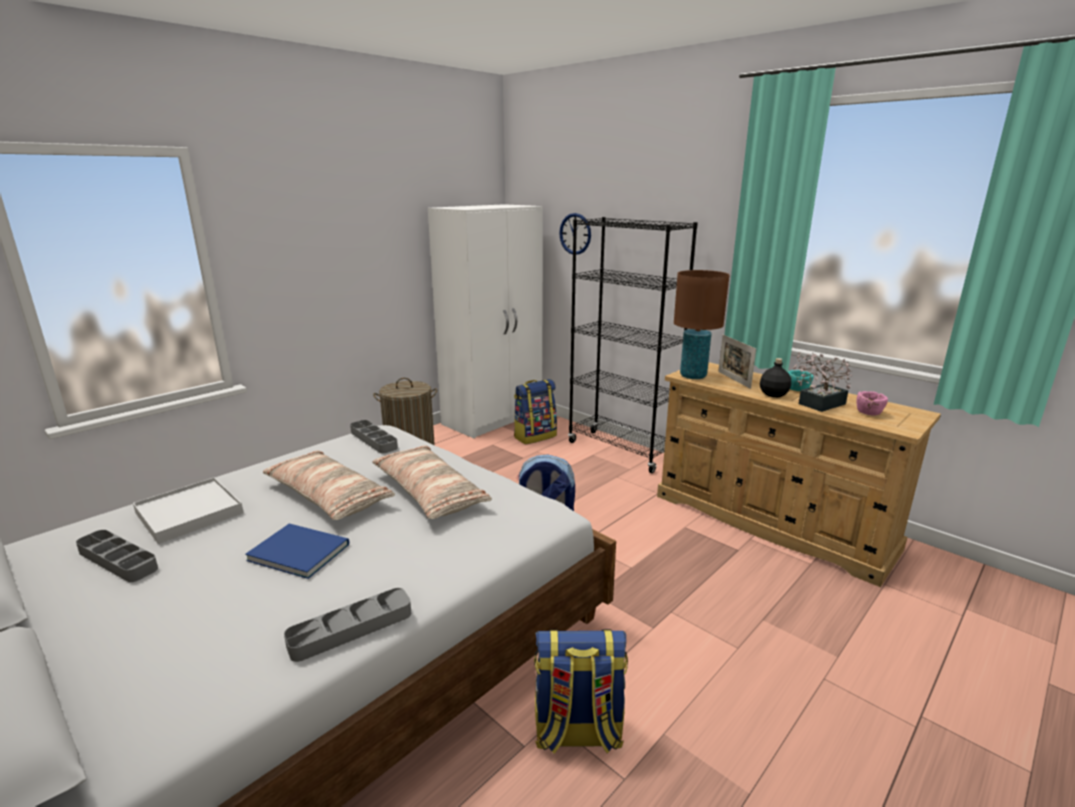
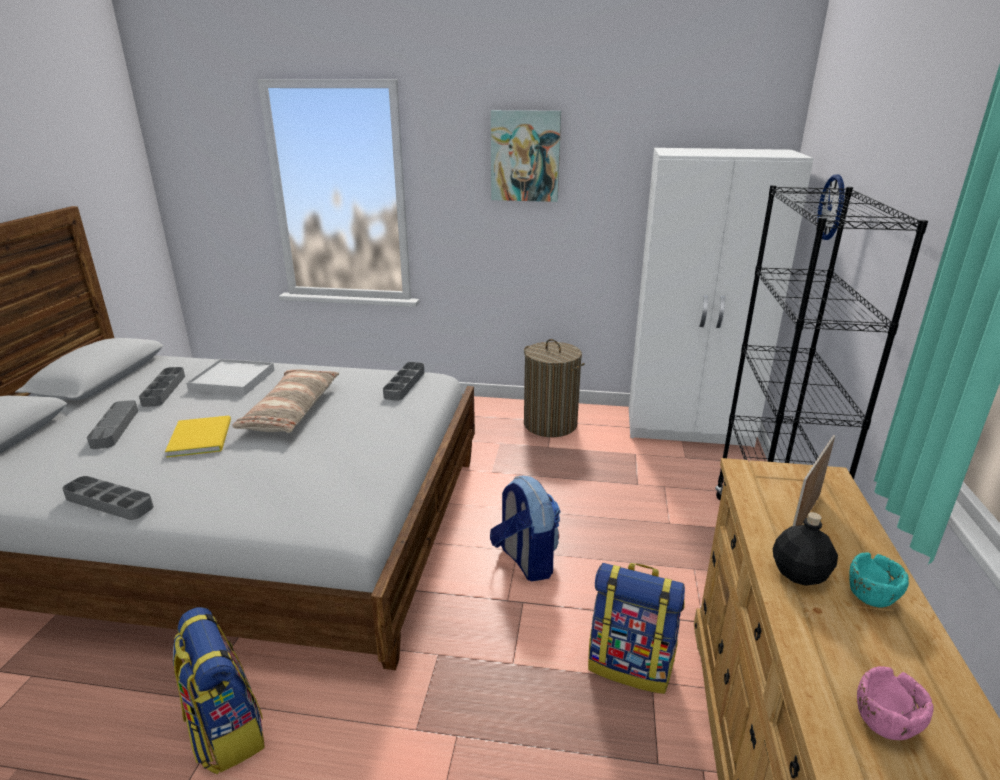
camera: 55 degrees right, 5 degrees up
blue book [245,523,349,579] -> yellow book [165,415,231,458]
pillow [372,445,492,519] -> none
backpack [514,379,557,444] -> backpack moved to [588,563,685,694]
brown table lamp [674,270,729,379] -> none
potted plant [792,352,852,412] -> none
none -> grey tray [87,400,138,449]
none -> picture [491,110,561,202]

